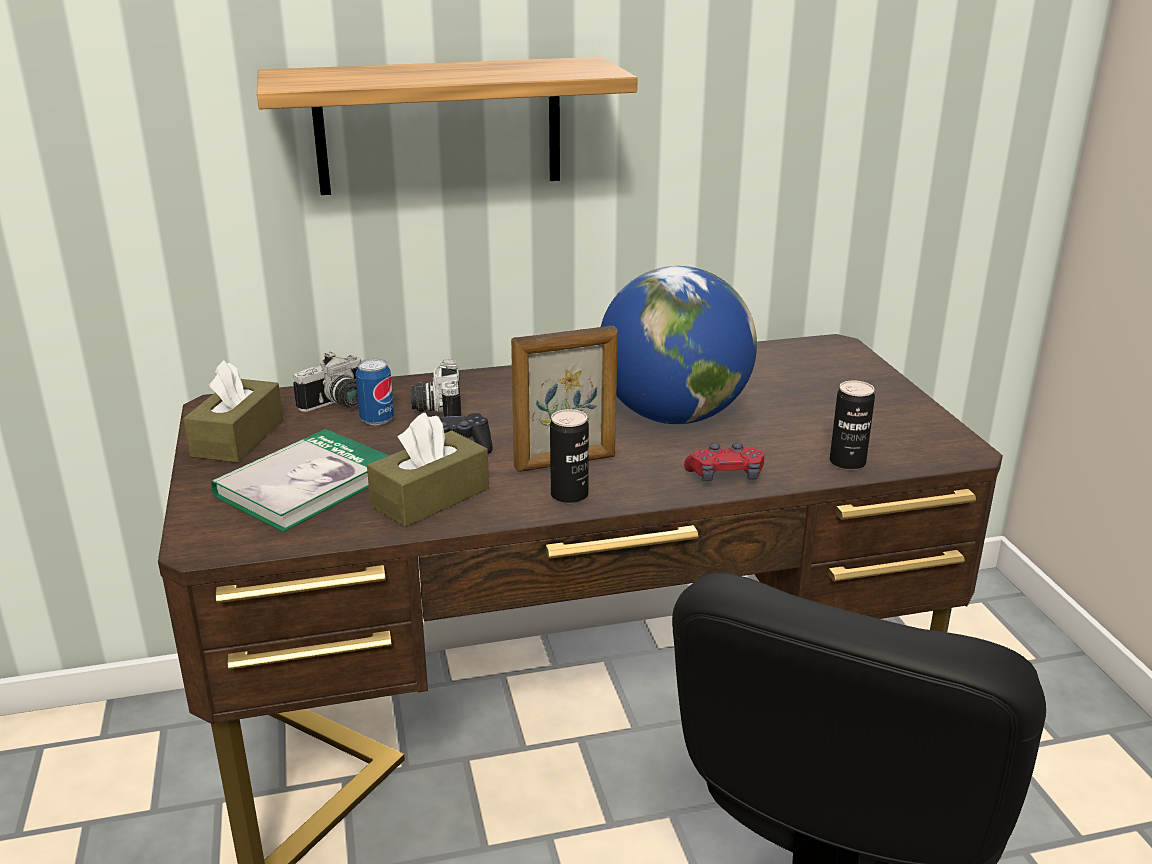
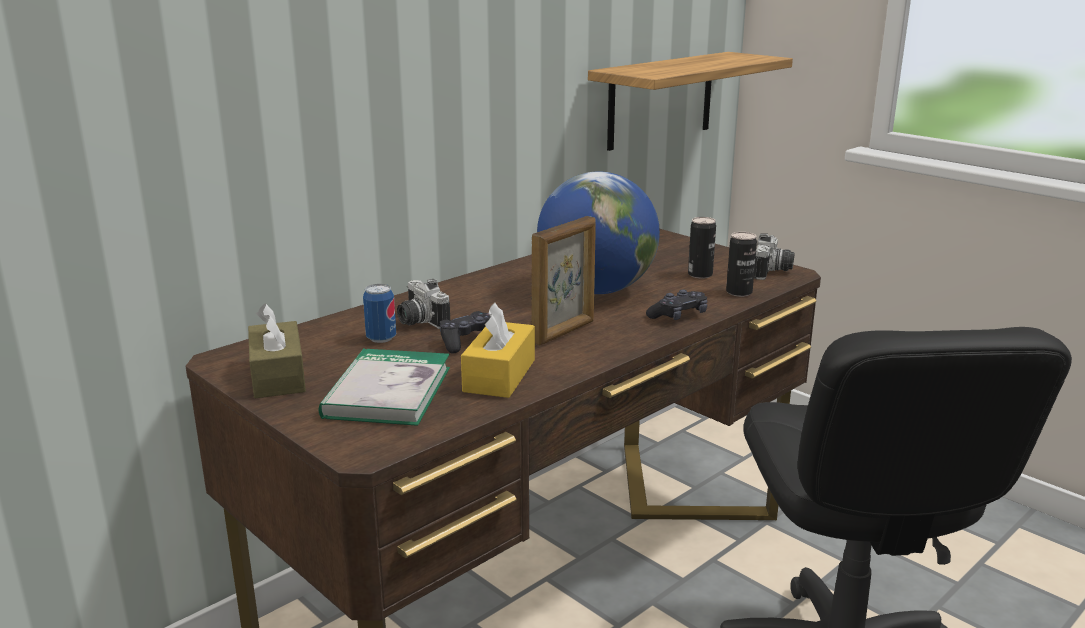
camera: 30 degrees left, 5 degrees down
shelf [257,57,638,195] -> shelf moved to [588,52,793,151]
camera [293,352,361,412] -> camera moved to [754,233,795,280]
brown tissue box [367,413,489,527] -> yellow tissue box [461,303,535,398]
can [550,409,589,504] -> can moved to [688,217,716,279]
red game controller [684,443,764,481] -> black game controller [646,289,708,320]

